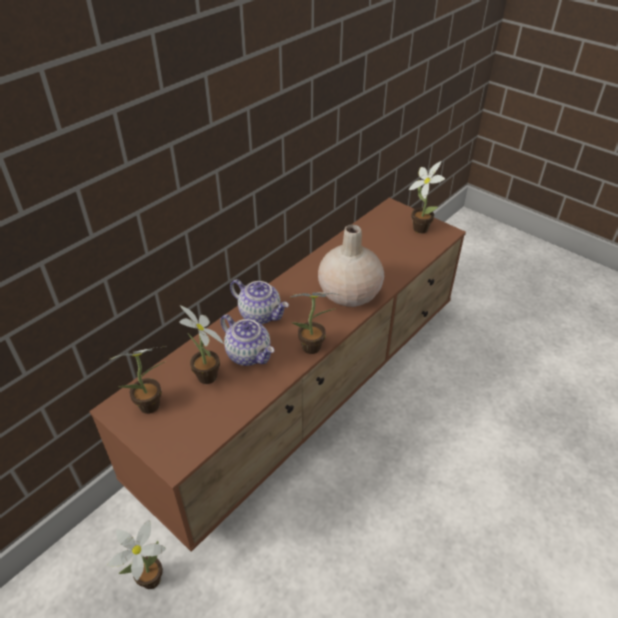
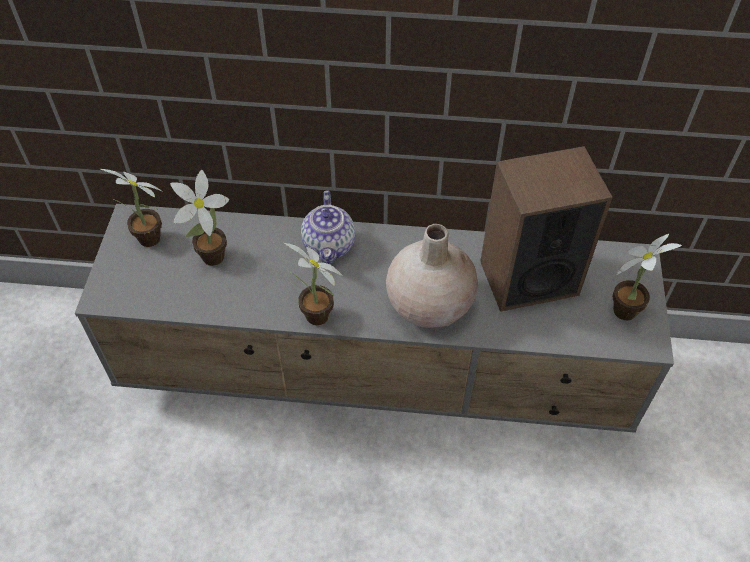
camera: 55 degrees right, 10 degrees up
brown tv stand [89,198,466,552] -> grey tv stand [75,204,674,433]
potted plant [108,520,166,589] -> none
teapot [220,314,274,366] -> none
none -> speaker [480,146,613,312]

